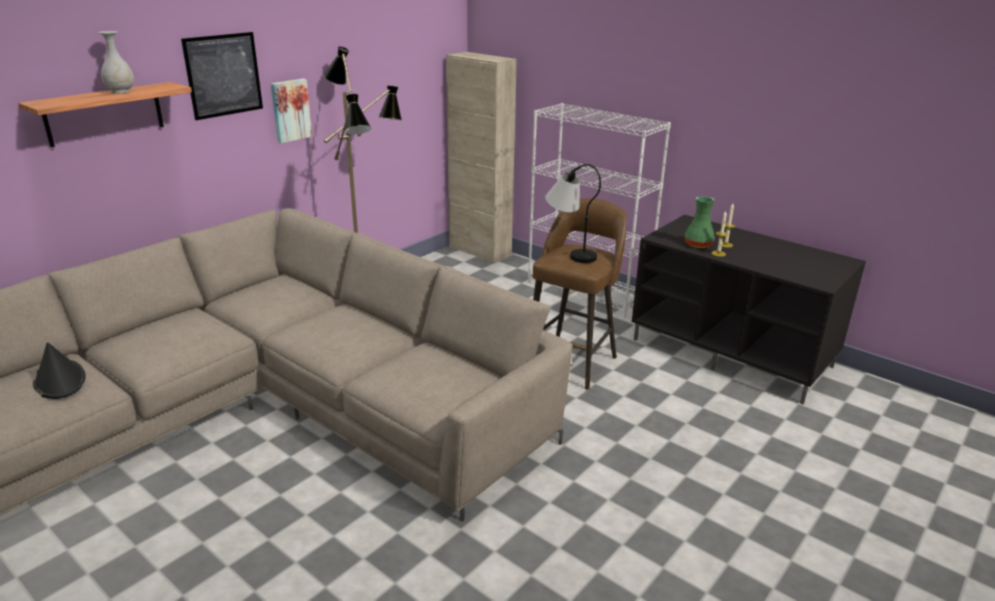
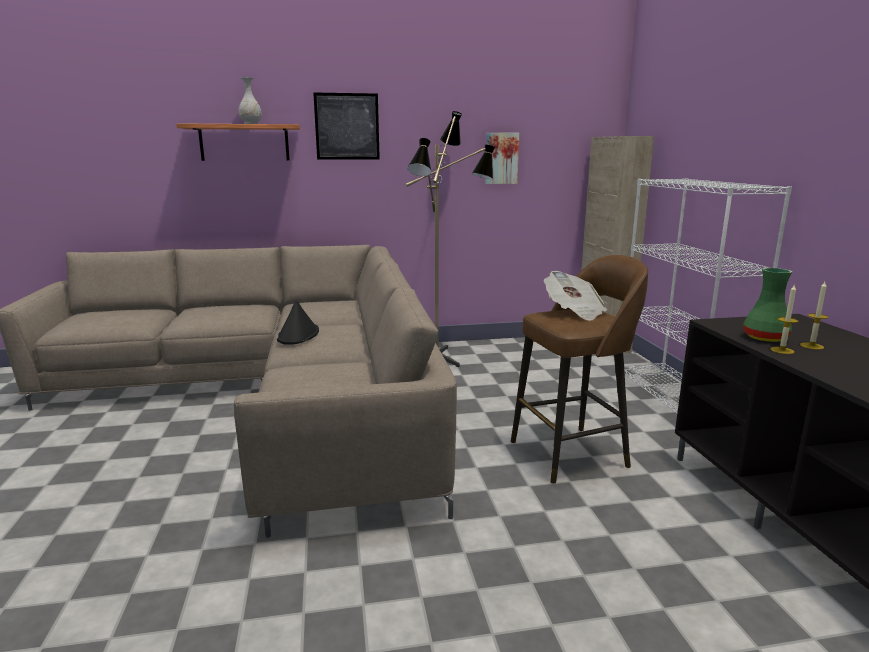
camera: 40 degrees right, 10 degrees down
black hat [33,342,86,399] -> black hat moved to [277,300,319,345]
picture [271,79,312,143] -> picture moved to [485,133,519,184]
table lamp [545,164,601,263] -> newspaper [544,271,607,321]

